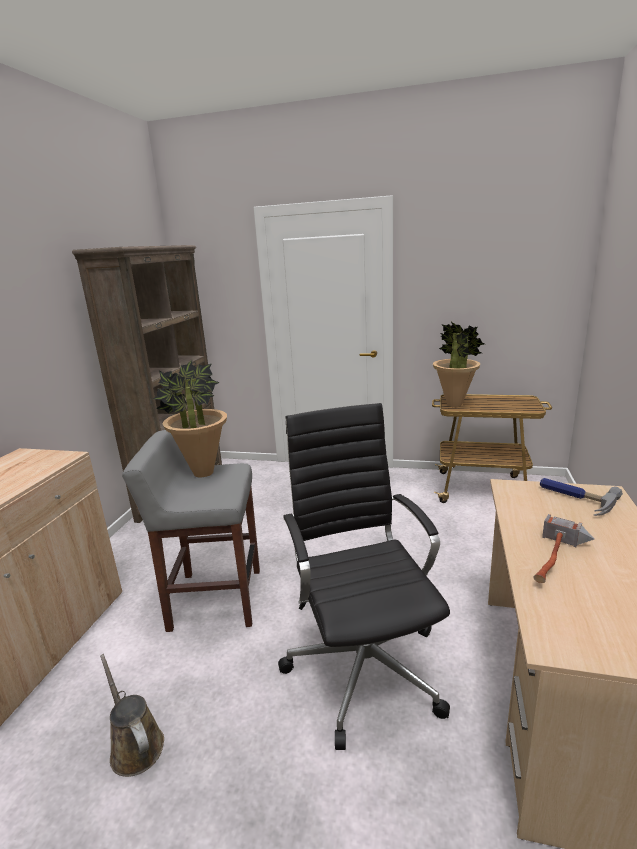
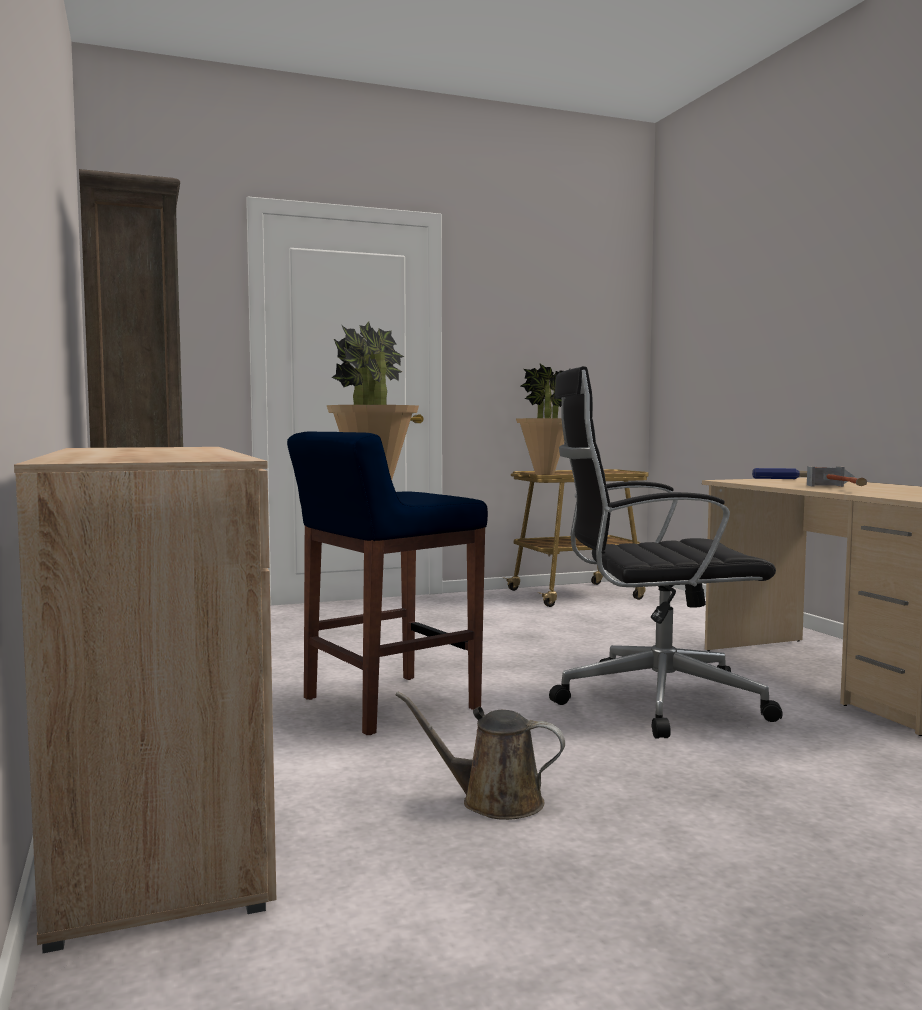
camera: 35 degrees left, 15 degrees down
grey stool [122,430,260,632] -> blue stool [287,432,488,735]
black office chair [278,403,450,750] -> black office chair turned 45 degrees counterclockwise [549,366,783,739]

